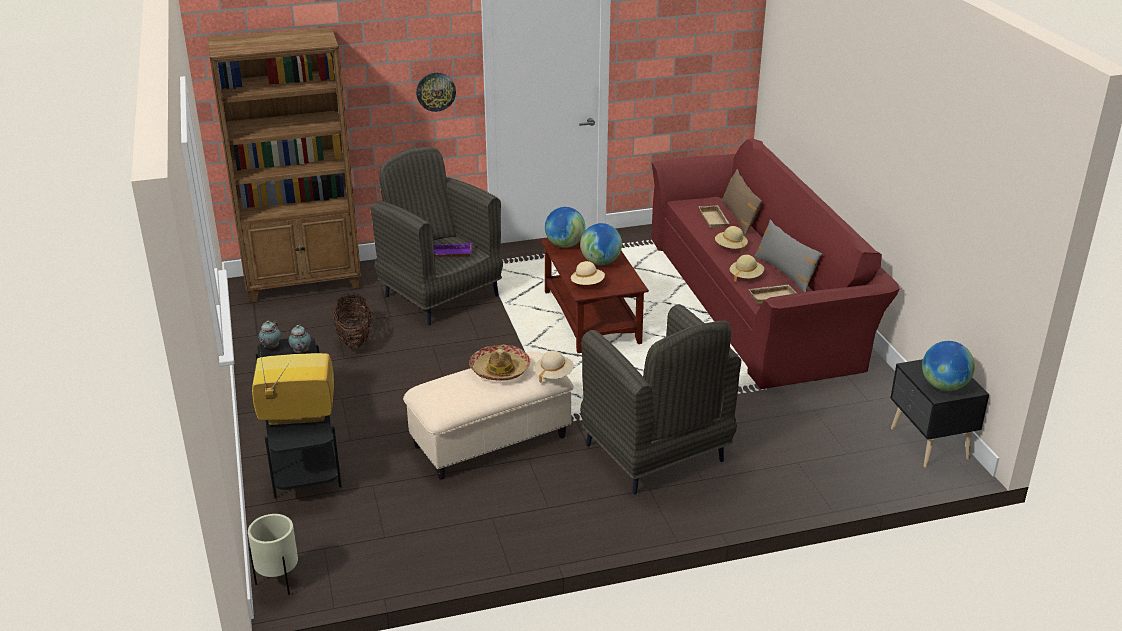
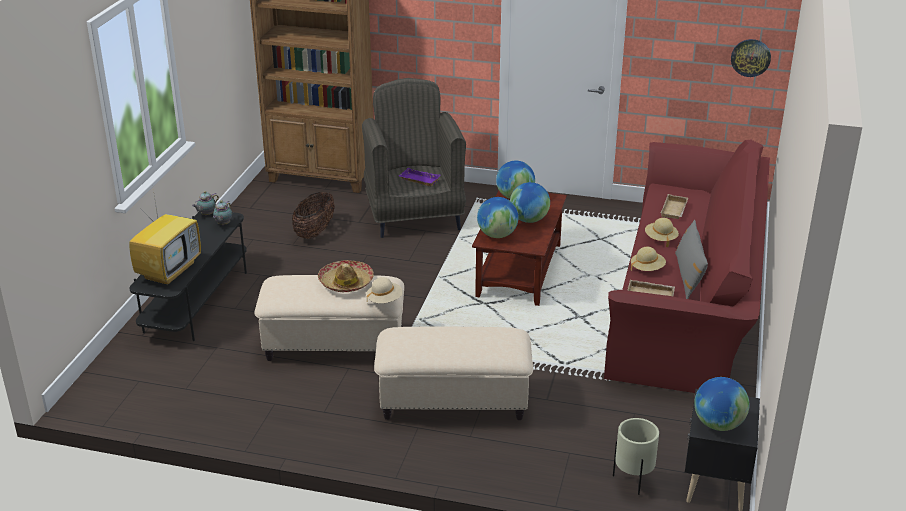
camera: 30 degrees right, 0 degrees up
beige planter [248,514,298,595] -> beige planter moved to [613,418,659,495]
television [252,352,334,426] -> television turned 90 degrees clockwise [129,189,201,285]
wall clock [416,73,456,112] -> wall clock moved to [731,39,771,77]
beige hat [571,261,605,285] -> globe [477,197,519,238]
grey armchair [580,304,741,494] -> beige ottoman [374,327,533,420]
brown pillow [721,169,762,236] -> none

